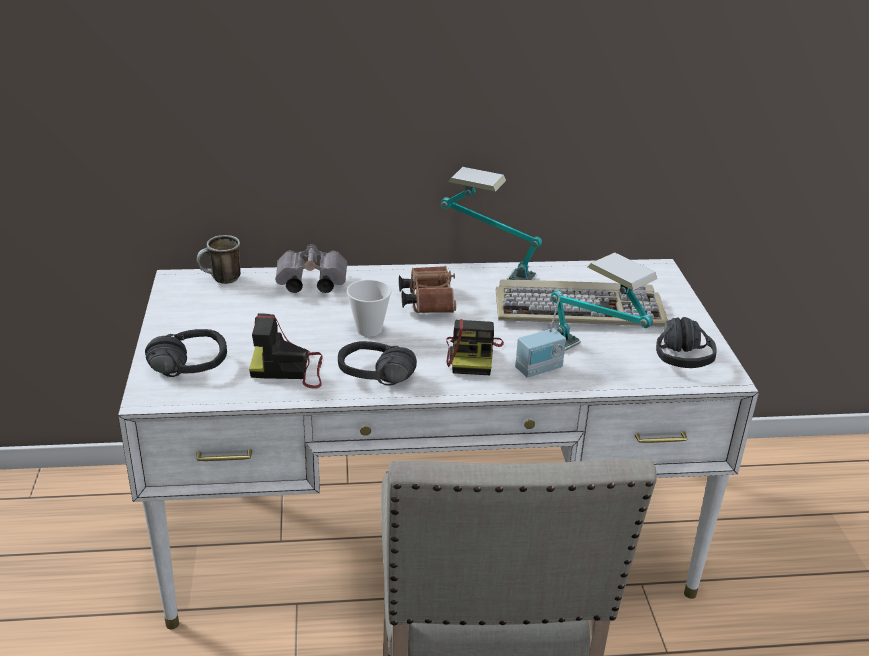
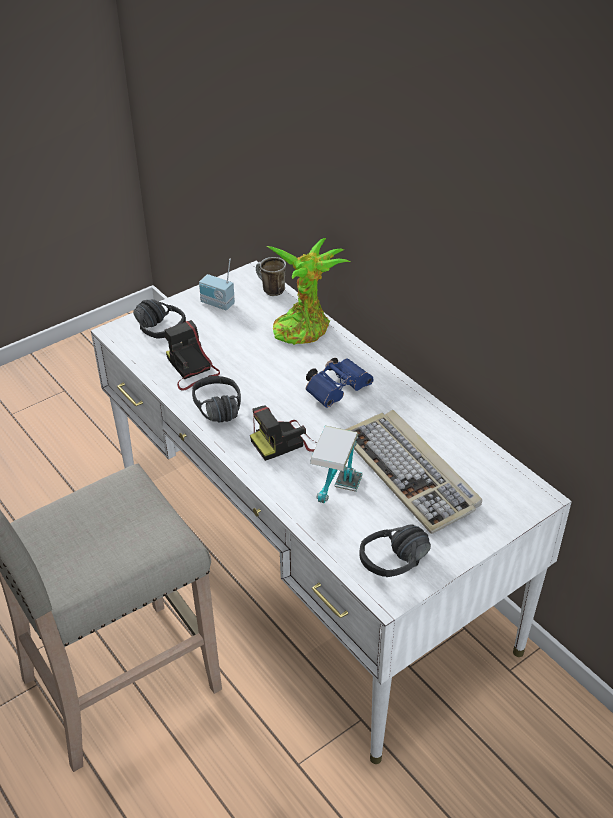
camera: 60 degrees right, 10 degrees up
grey binoculars [275,244,347,293] -> potted plant [267,238,350,345]
cup [347,280,391,337] -> none
brown binoculars [399,266,456,313] -> blue binoculars [306,358,374,408]
table lamp [440,167,542,280] -> none
radio [515,294,566,378] -> radio moved to [199,259,235,310]

